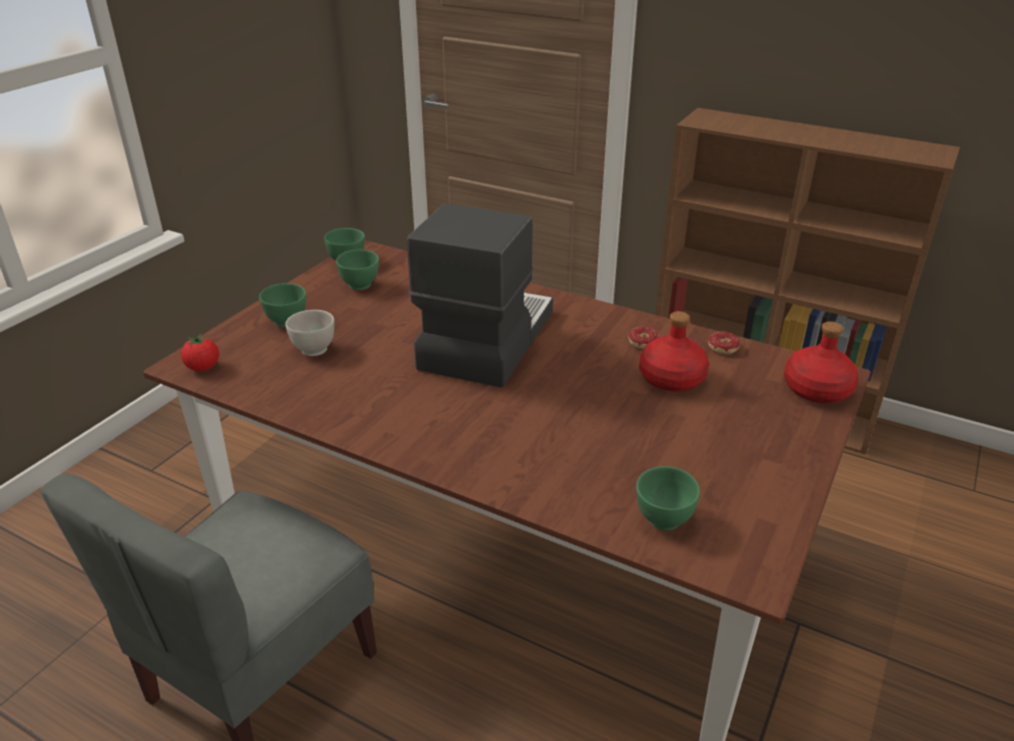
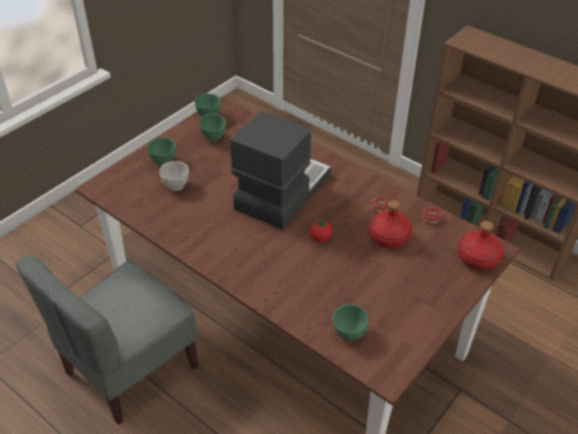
camera: 10 degrees right, 10 degrees up
tomato [181,334,219,371] -> tomato moved to [309,218,332,242]

